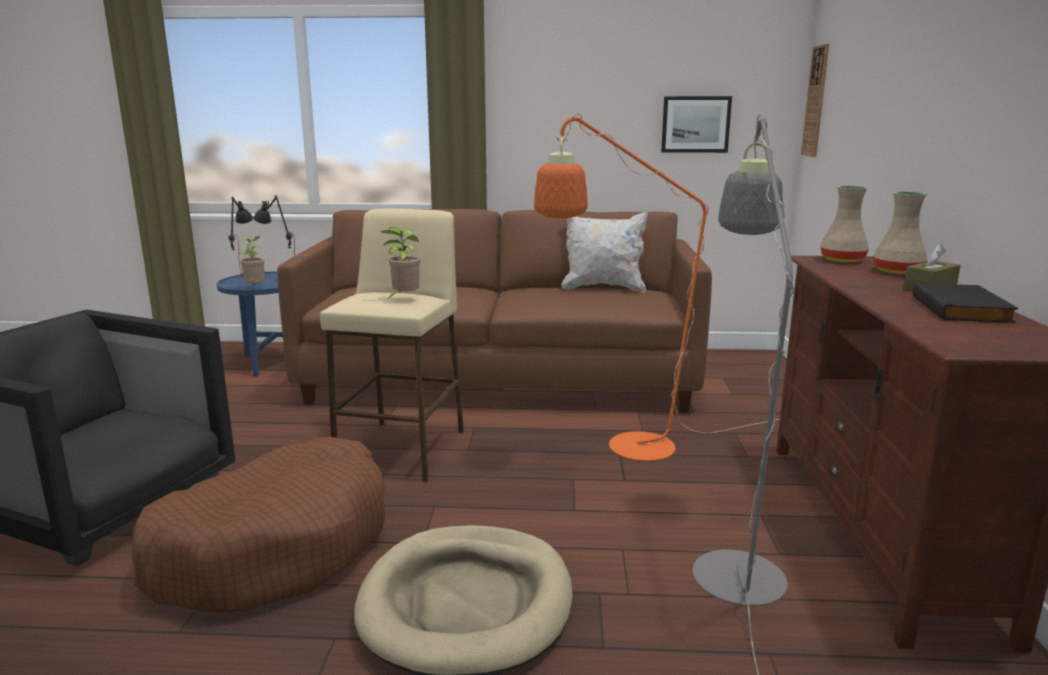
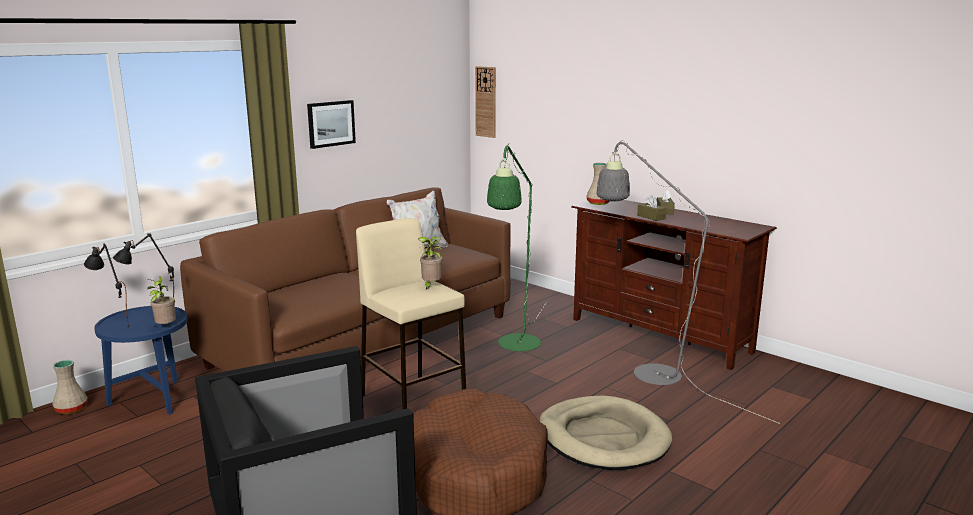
camera: 50 degrees left, 0 degrees up
orange floor lamp [534,114,780,461] -> green floor lamp [487,143,547,351]
picture [661,96,732,153] -> picture moved to [307,100,356,149]
beige vase [873,191,927,274] -> beige vase moved to [52,360,88,414]
black book [912,282,1018,323] -> none
none -> brown tissue box [637,195,666,221]

